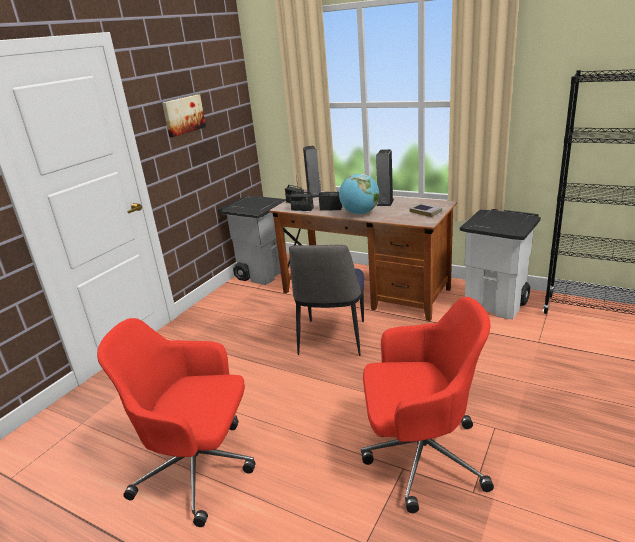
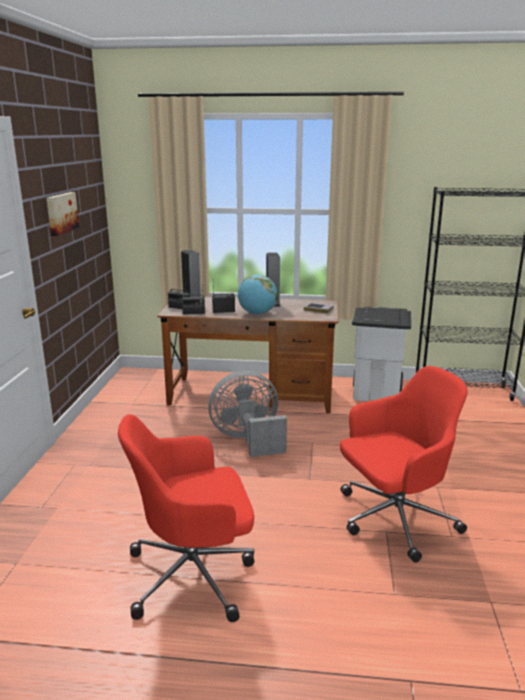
camera: 25 degrees left, 5 degrees down
grey trash can [218,196,287,285] -> none
chair [289,245,364,356] -> grey fan [208,371,287,457]

